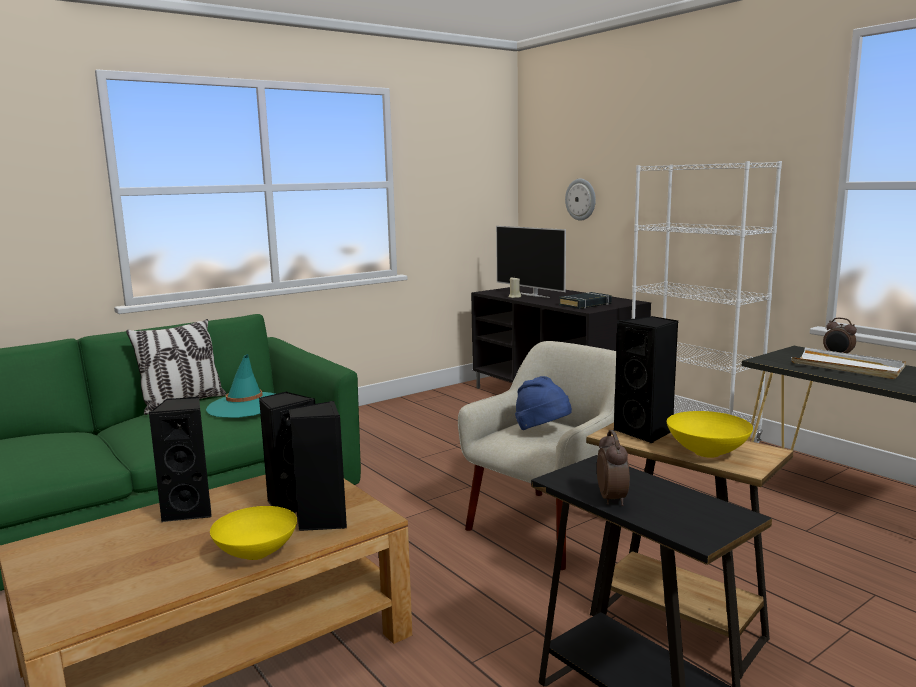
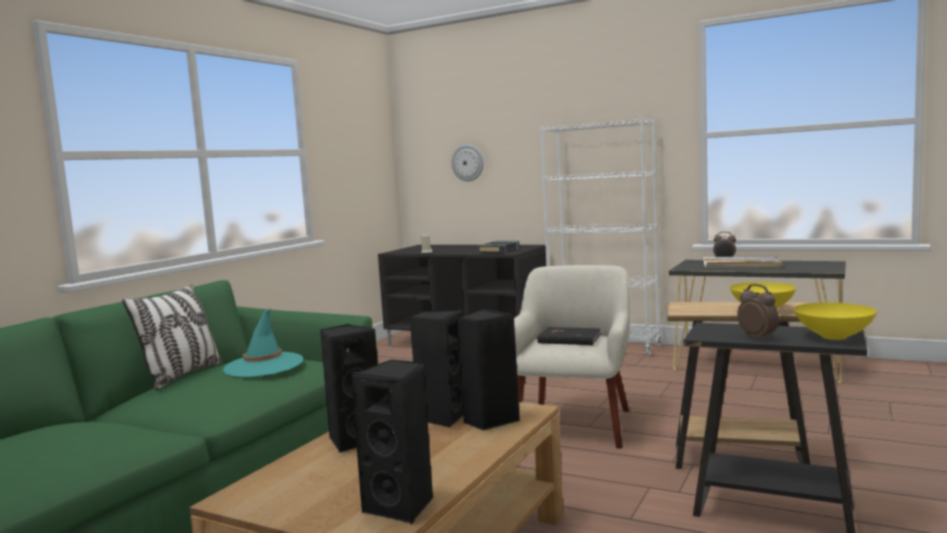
camera: 25 degrees left, 5 degrees down
yellow bowl [210,506,297,560] -> yellow bowl moved to [794,303,877,340]
television [496,226,566,298] -> none
blue hat [515,376,572,430] -> black book [537,327,601,345]
black speaker [614,316,678,443] -> black speaker moved to [351,359,434,525]

